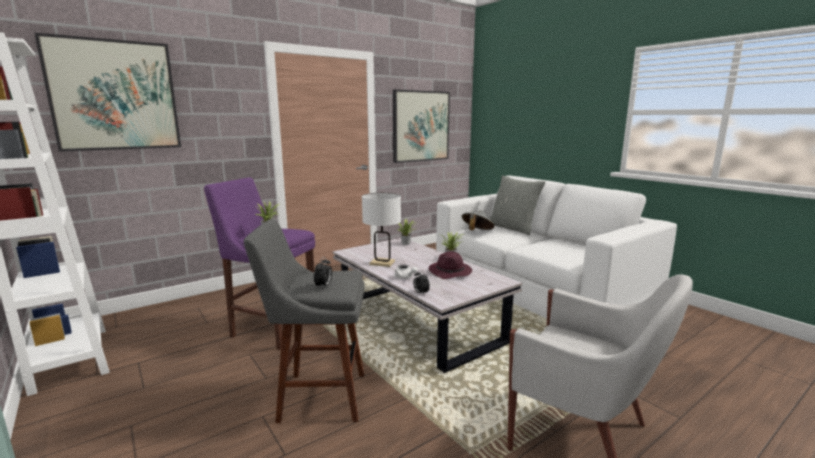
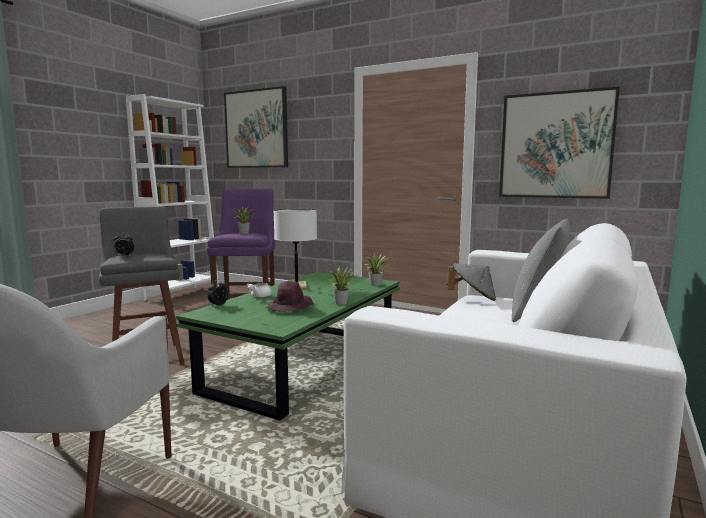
camera: 65 degrees right, 5 degrees down
white coffee table [333,238,522,373] -> green coffee table [176,272,400,420]

